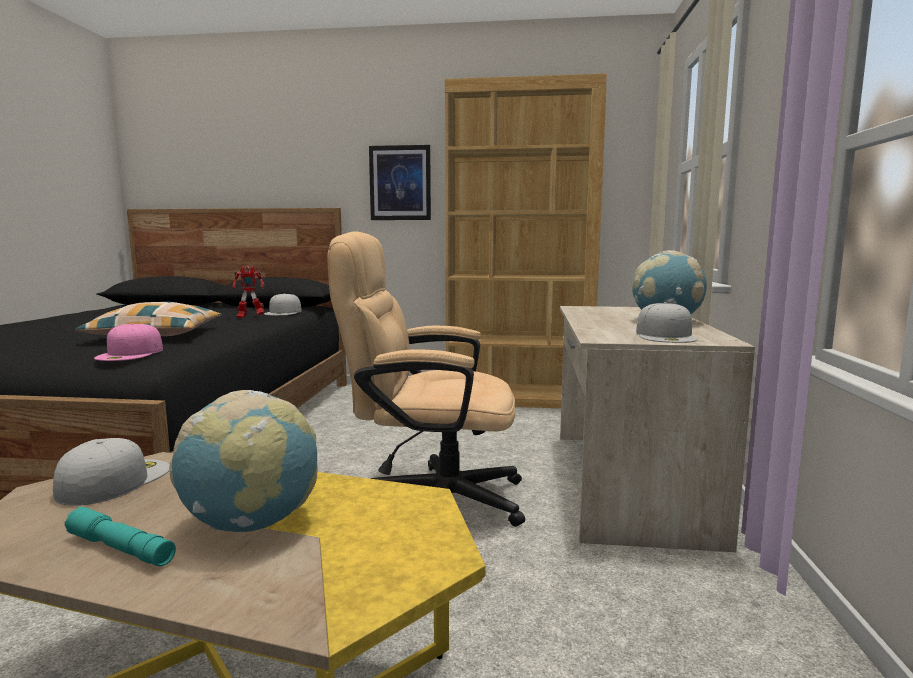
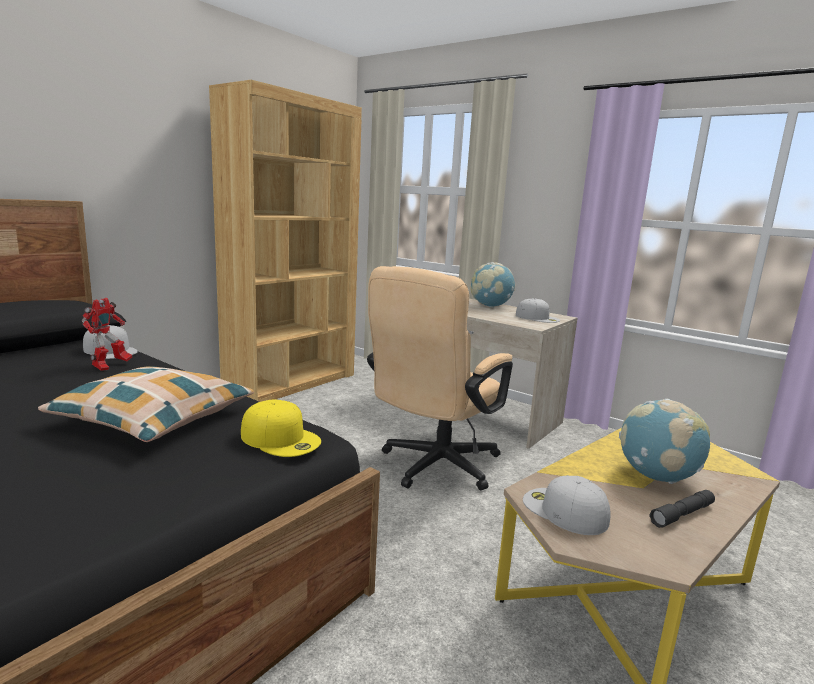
camera: 60 degrees left, 5 degrees up
turquoise flashlight [65,507,176,566] -> grey flashlight [650,490,715,528]
pink cap [94,323,163,361] -> yellow cap [241,399,321,457]
picture [369,145,431,220] -> none

